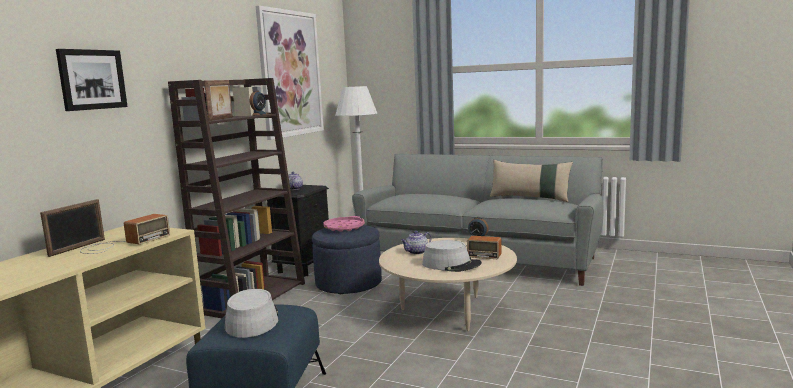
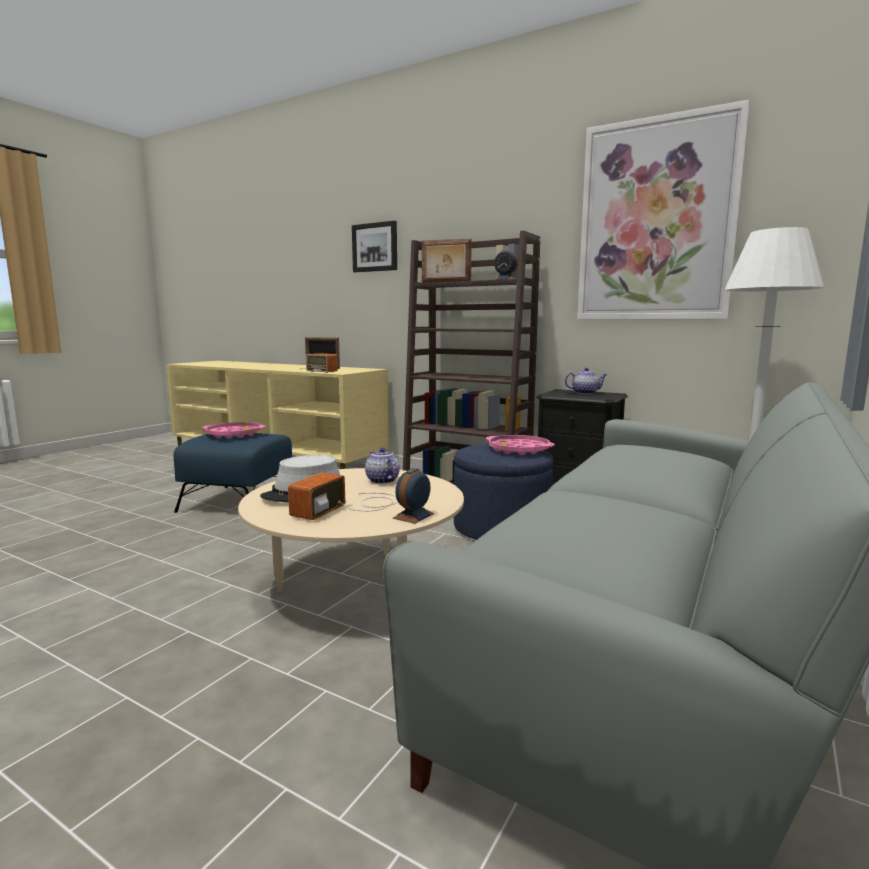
camera: 95 degrees right, 0 degrees up
grey hat [225,289,278,338] -> pink tray [201,422,266,439]
beige pillow [490,160,573,202] -> none

